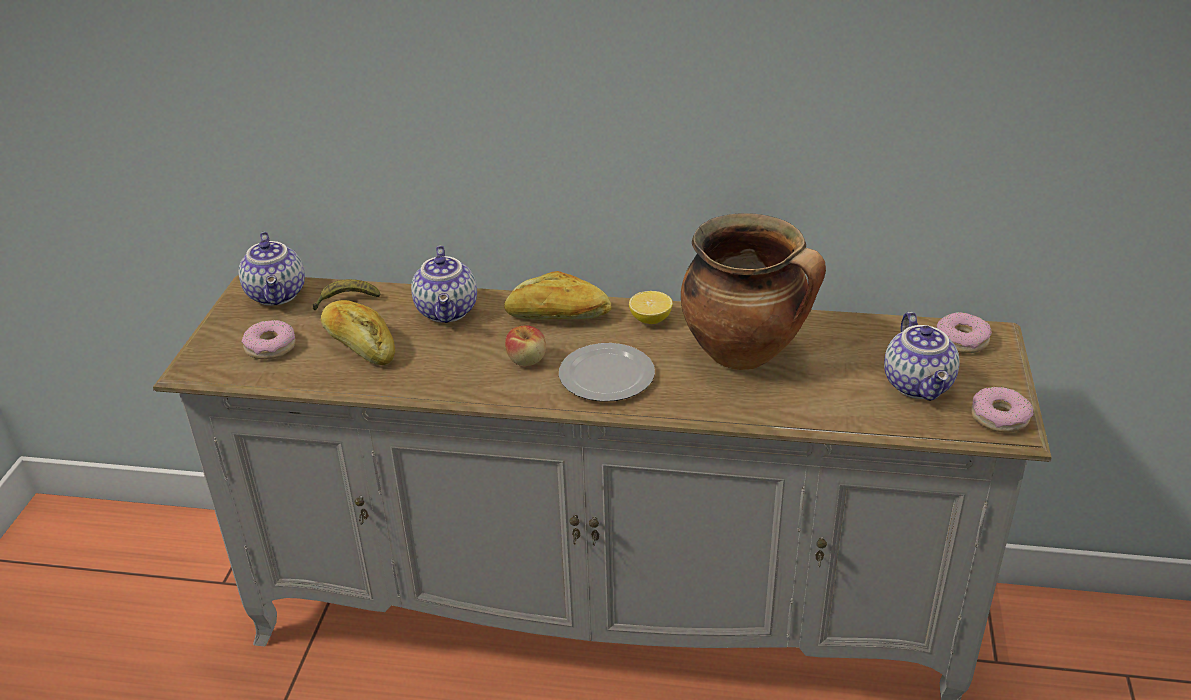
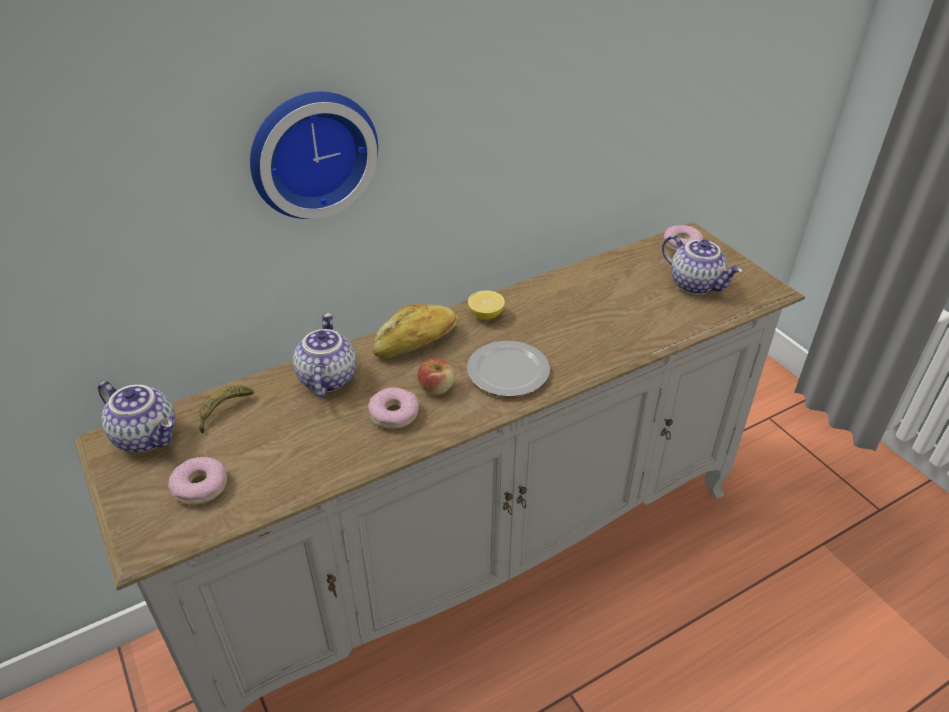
camera: 40 degrees left, 5 degrees up
bread [321,300,395,365] -> none
teapot [411,245,477,323] -> teapot turned 135 degrees counterclockwise [293,313,356,398]
cooking pot [681,213,826,370] -> none
donut [971,387,1033,433] -> donut moved to [368,387,419,429]
none -> wall clock [250,92,378,219]

